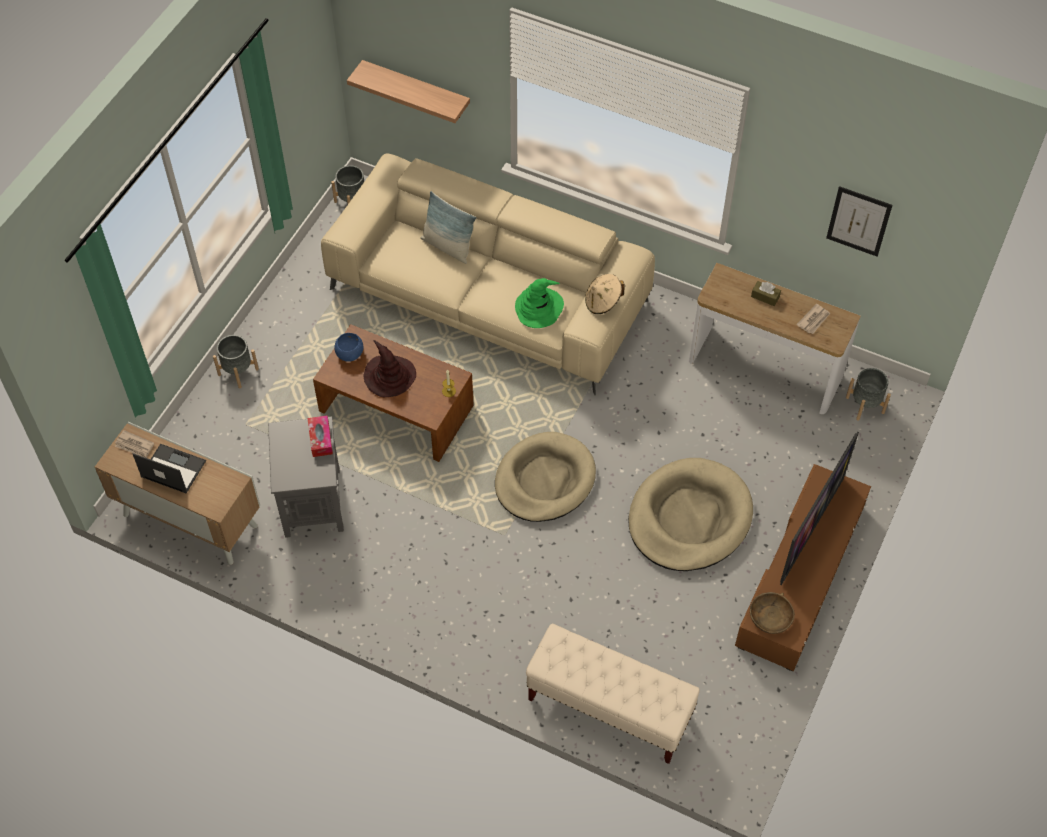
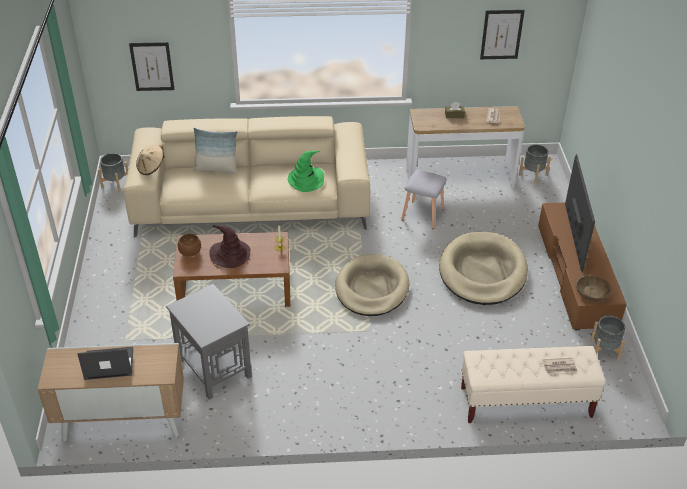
camera: 30 degrees left, 15 degrees down
newspaper [115,430,154,458] -> newspaper moved to [542,358,577,373]
grey planter [213,335,259,389] -> grey planter moved to [590,316,625,361]
tissue box [308,415,333,457] -> none
blue bowl [334,333,364,362] -> brown bowl [178,234,201,257]
shelf [347,60,470,123] -> picture [129,42,175,91]
beige hat [585,274,625,314] -> beige hat moved to [136,144,164,175]
none -> grey stool [401,170,447,229]

